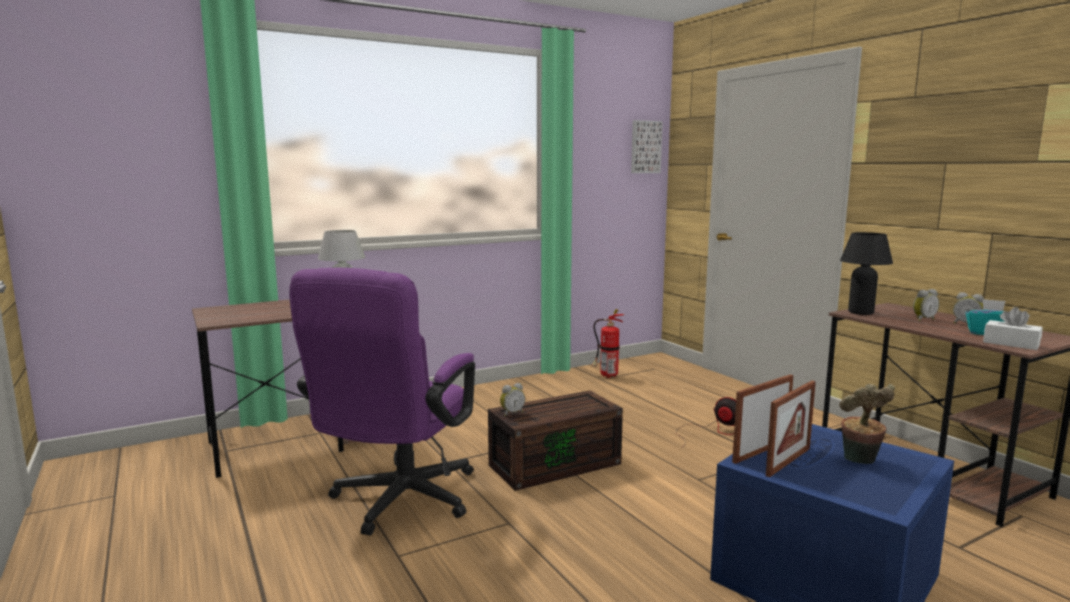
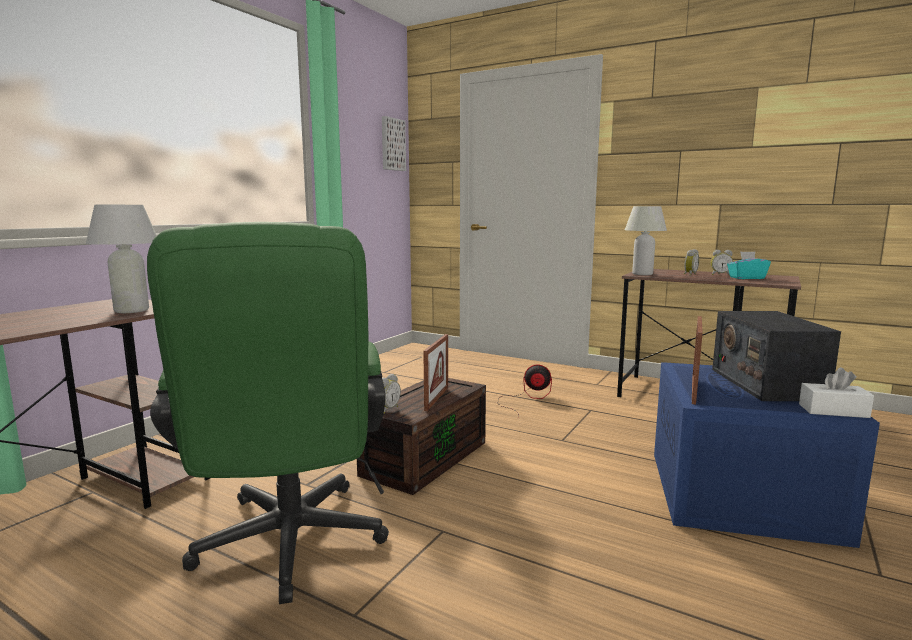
camera: 30 degrees left, 0 degrees up
purple office chair [289,268,475,535] -> green office chair [147,222,389,604]
fire extinguisher [592,309,624,378] -> none
picture frame [766,381,816,477] -> picture frame moved to [423,334,448,411]
potted plant [839,384,895,464] -> radio [712,311,841,401]
black table lamp [840,232,893,315] -> white table lamp [625,206,667,275]
white tissue box [983,307,1043,350] -> white tissue box moved to [799,367,874,418]

